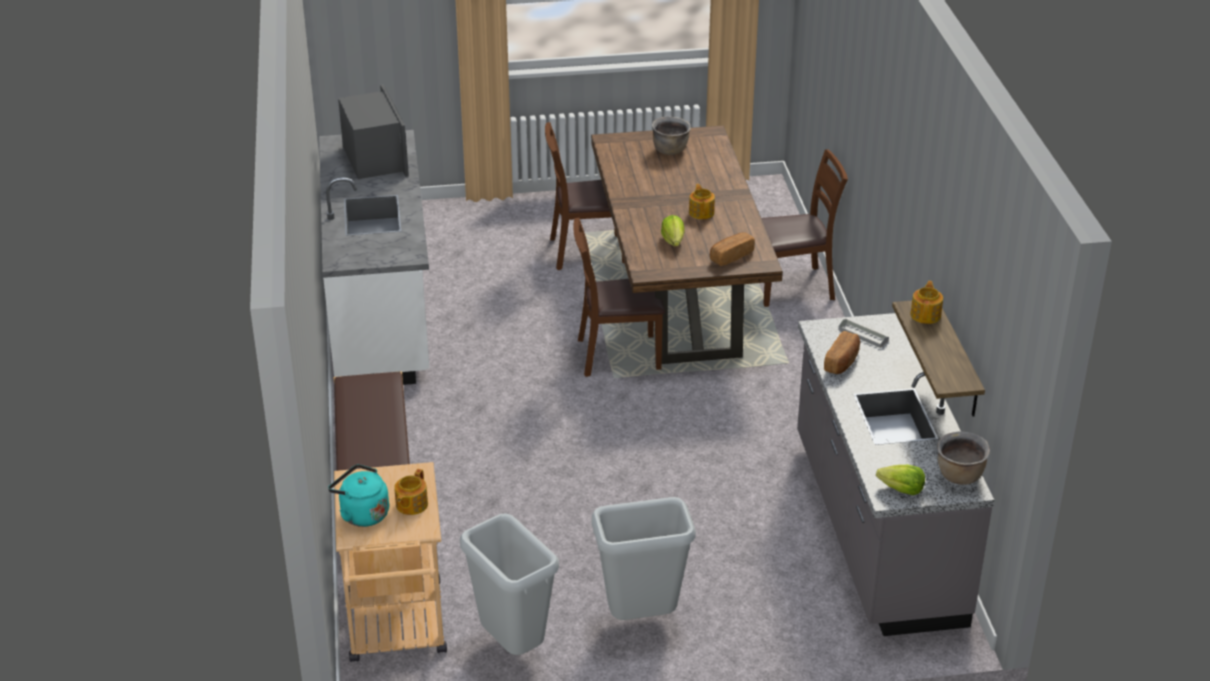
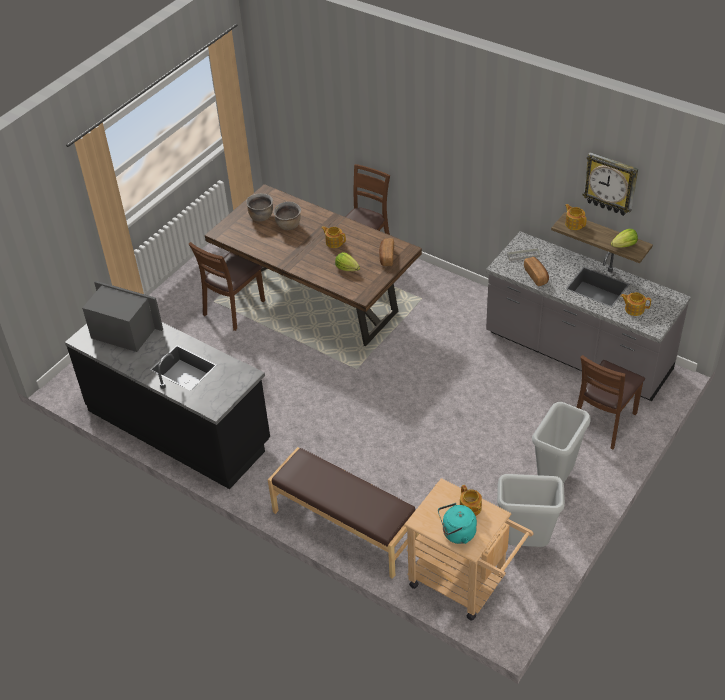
camera: 45 degrees left, 10 degrees up
white counter [319,130,429,385] -> black counter [65,322,270,489]
brown chair [573,218,665,377] -> brown chair moved to [577,355,645,450]
lettuce [876,465,925,495] -> lettuce moved to [611,229,638,248]
brown cooking pot [937,431,990,485] -> brown cooking pot moved to [273,201,301,230]
none -> wall clock [582,152,638,216]
none -> teapot [620,292,651,316]

